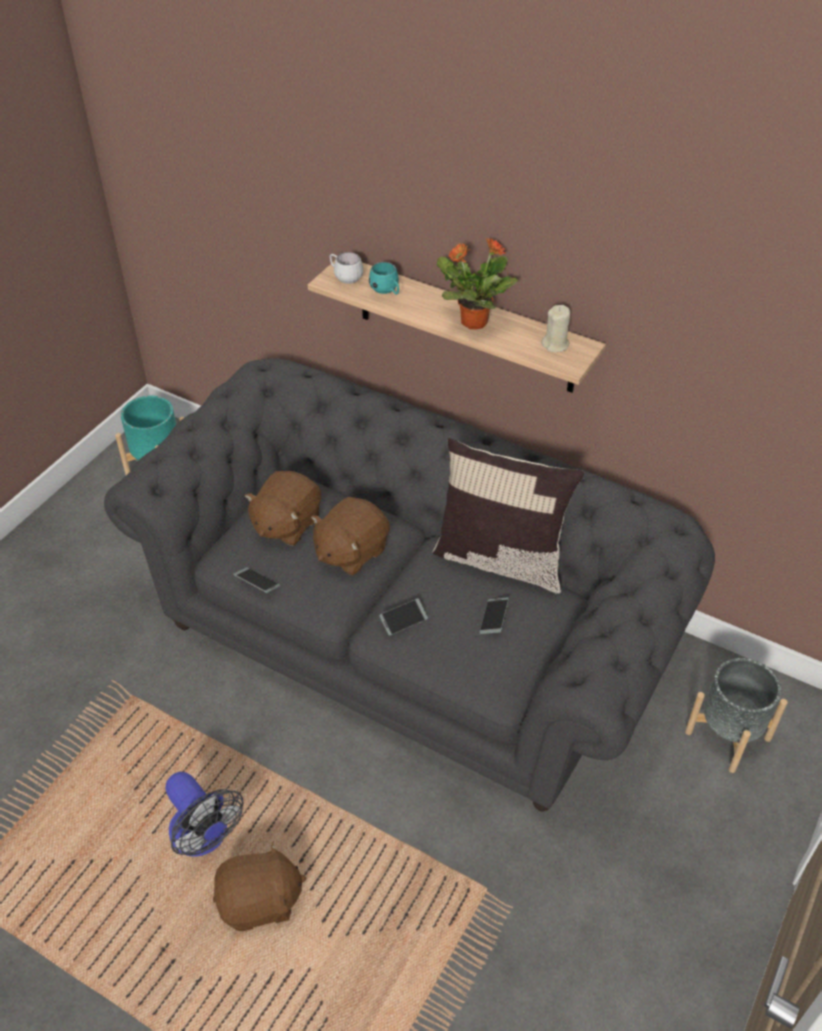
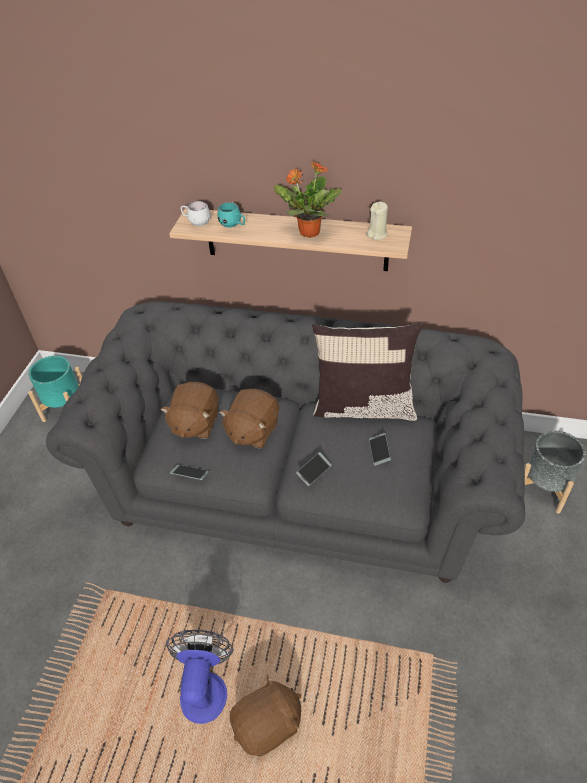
camera: 15 degrees left, 0 degrees up
fan [165,772,243,857] -> fan turned 120 degrees counterclockwise [166,630,234,724]

